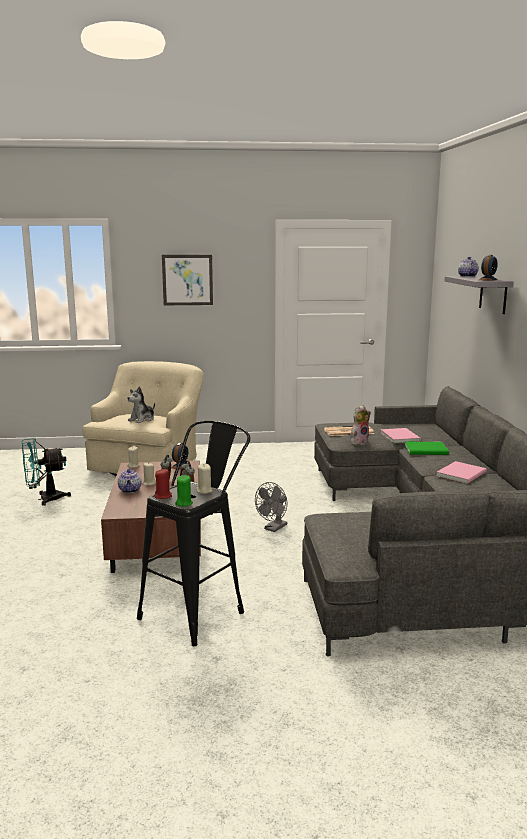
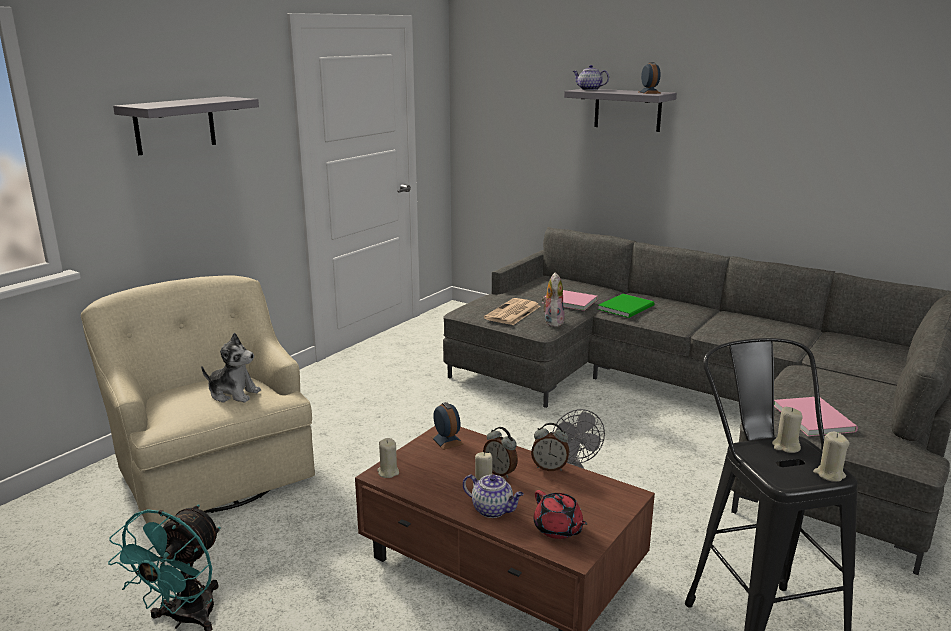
camera: 50 degrees left, 5 degrees up
plush toy [128,386,155,423] -> plush toy turned 60 degrees counterclockwise [201,333,261,402]
red candle [155,469,172,499] -> none
picture [162,255,213,305] -> grey shelf [113,96,259,155]
green candle [175,475,193,507] -> beige candle [813,432,850,482]
pink book [436,461,487,484] -> pink book moved to [774,397,858,436]
none -> red teapot [534,490,587,539]

